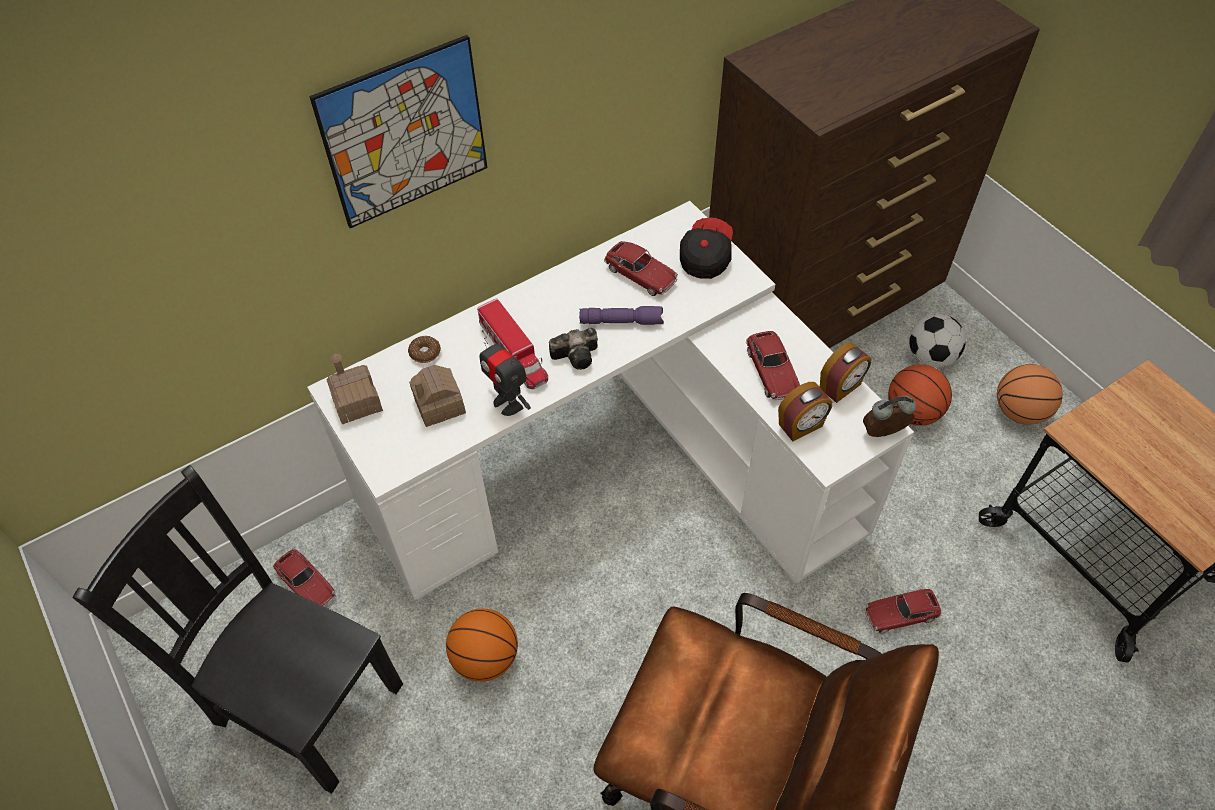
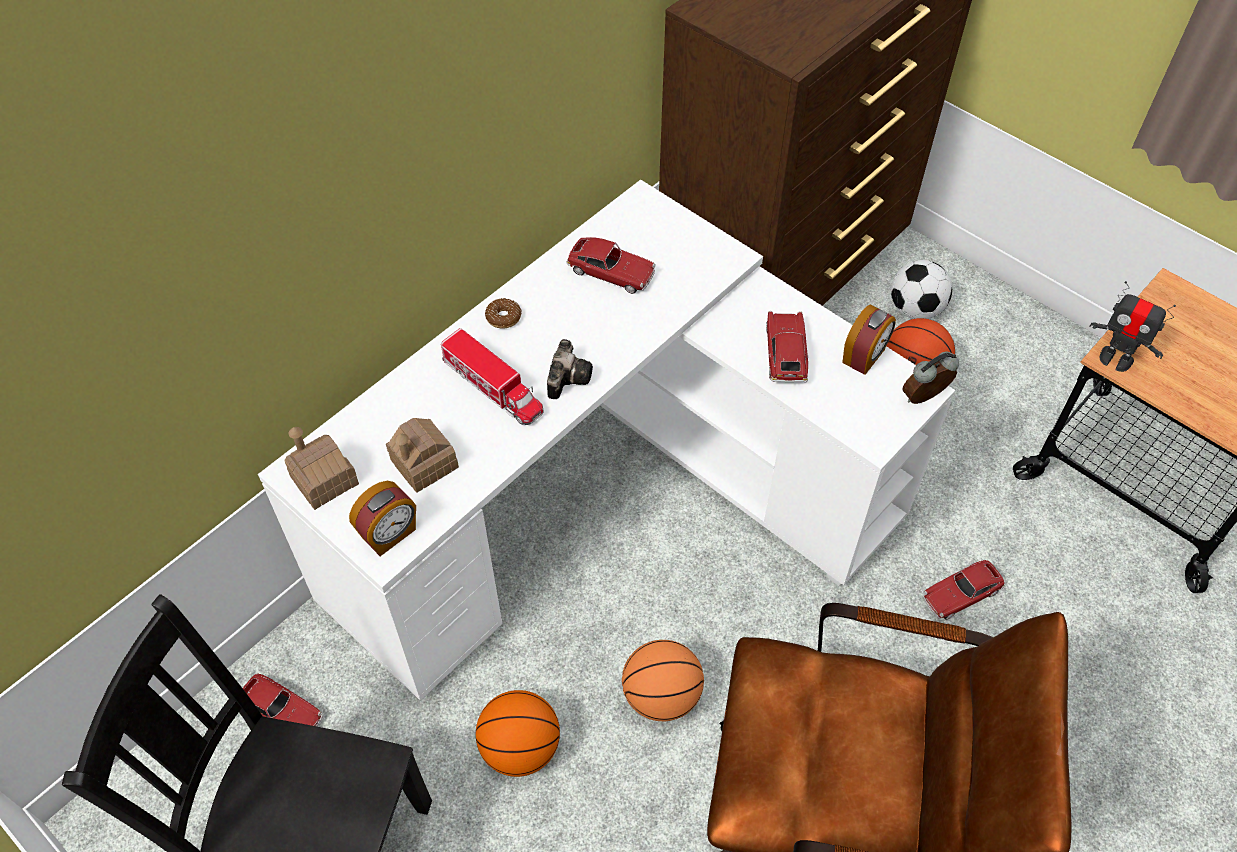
camera: 15 degrees left, 0 degrees up
picture [309,35,488,228] -> none
donut [408,336,441,363] -> donut moved to [485,298,521,329]
toy robot [479,330,531,416] -> toy robot moved to [1090,281,1176,372]
camera [549,328,598,370] -> camera turned 45 degrees counterclockwise [547,339,593,399]
purple flashlight [579,306,664,325] -> none
cap [680,218,733,279] -> none
toy car [746,331,800,400] -> toy car turned 150 degrees counterclockwise [766,311,808,382]
alarm clock [778,382,833,441] -> alarm clock moved to [349,481,416,556]
basketball [997,364,1063,425] -> basketball moved to [622,640,704,721]

